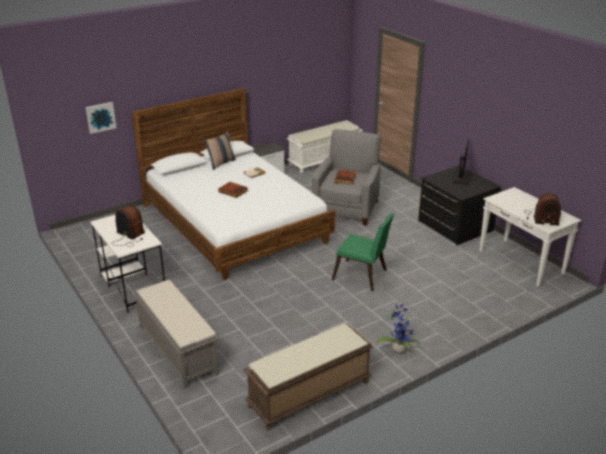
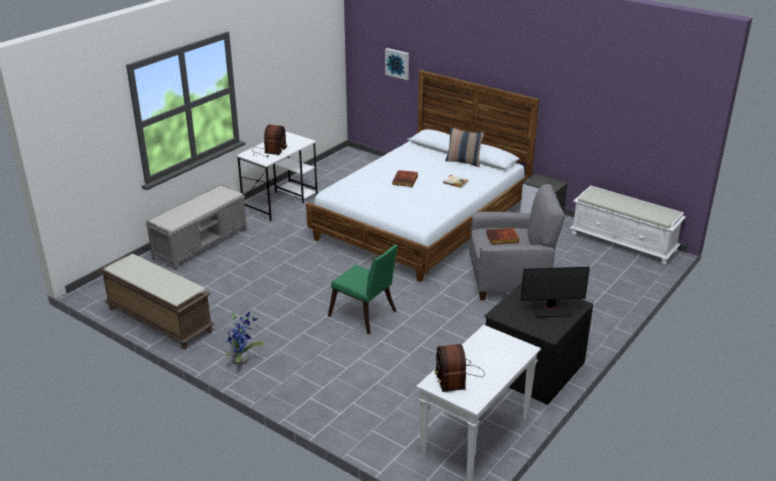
camera: 70 degrees right, 0 degrees up
green chair [332,213,394,291] -> green chair turned 60 degrees counterclockwise [328,245,398,334]

